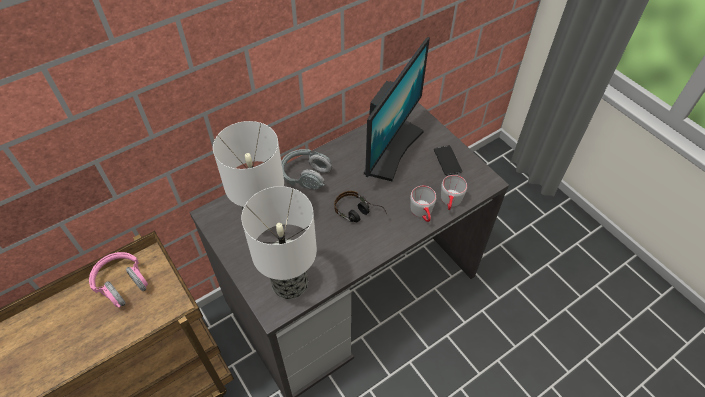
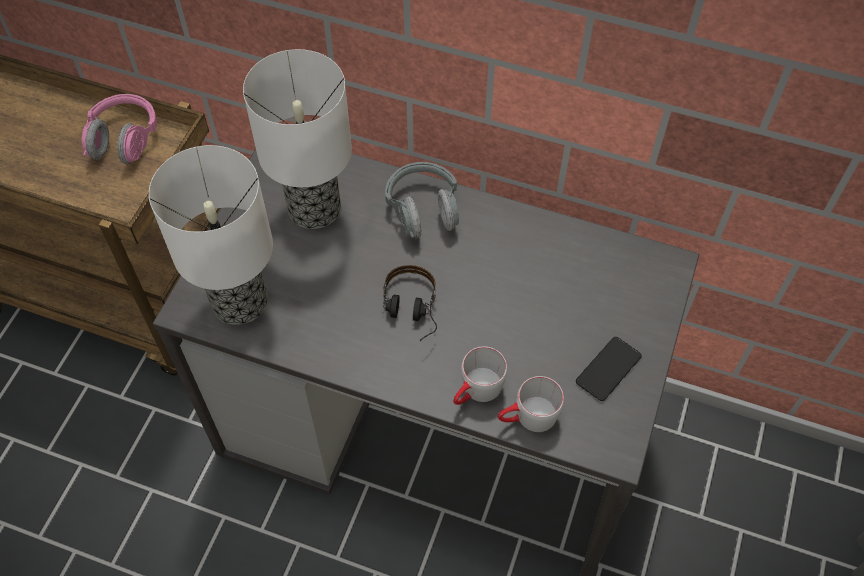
camera: 55 degrees right, 5 degrees up
monitor [364,37,430,181] -> none

